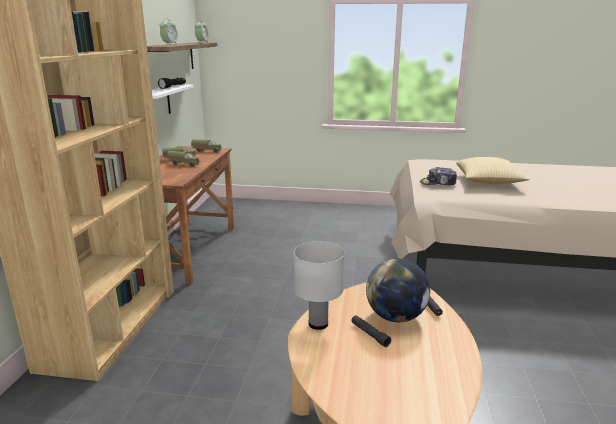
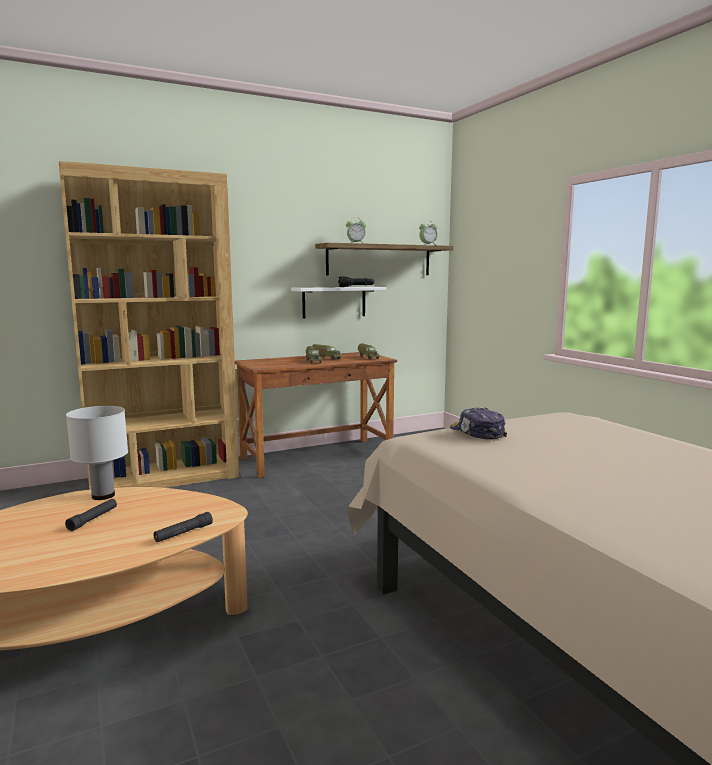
camera: 55 degrees right, 10 degrees down
globe [366,258,430,322] -> none
pillow [456,157,529,184] -> none

